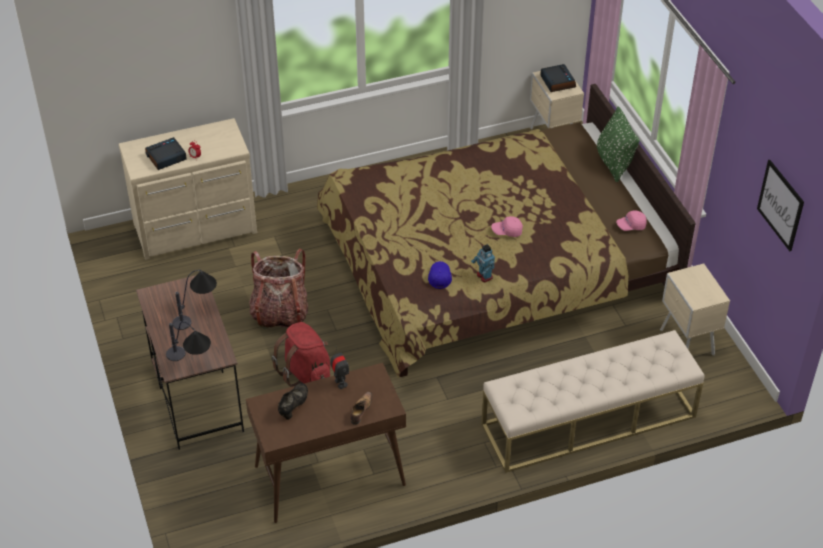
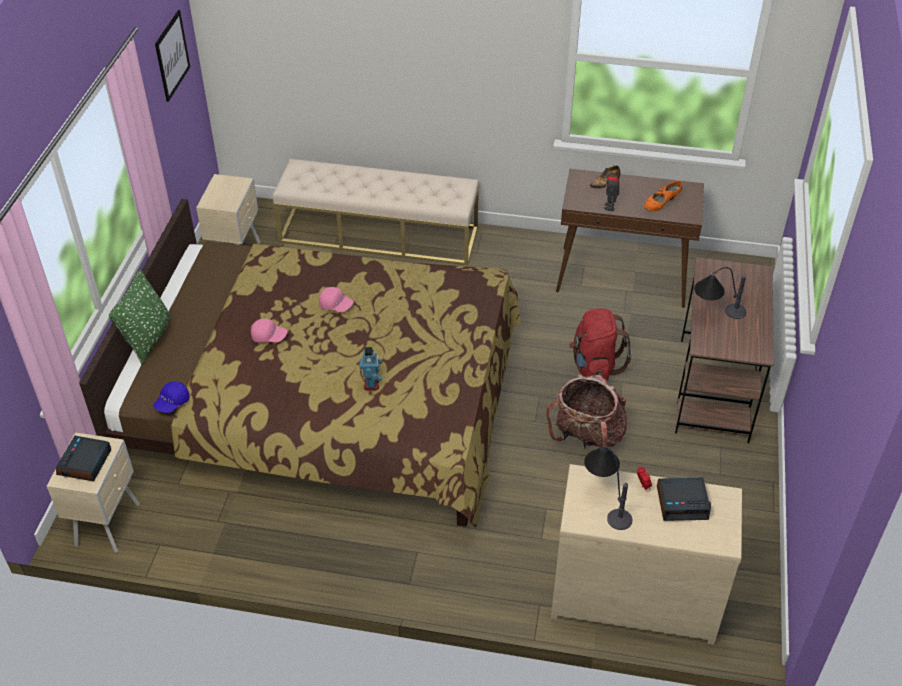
camera: 150 degrees left, 0 degrees up
table lamp [166,321,211,361] -> table lamp moved to [584,446,632,530]
black shoe [278,383,308,420] -> orange shoe [644,180,682,212]
blue cap [428,261,452,289] -> blue cap moved to [153,381,190,413]
toy robot [471,244,495,282] -> toy robot moved to [359,347,382,391]
pink cap [616,210,647,231] -> pink cap moved to [251,318,287,343]

